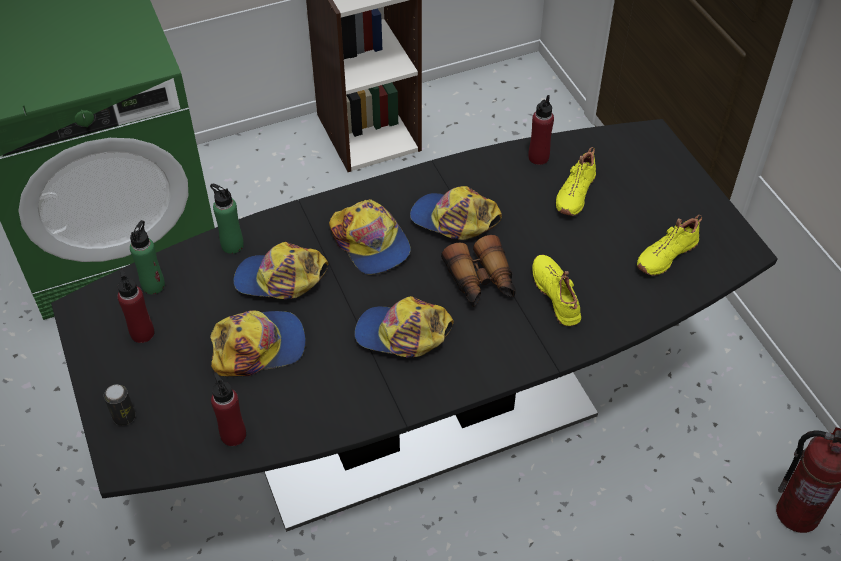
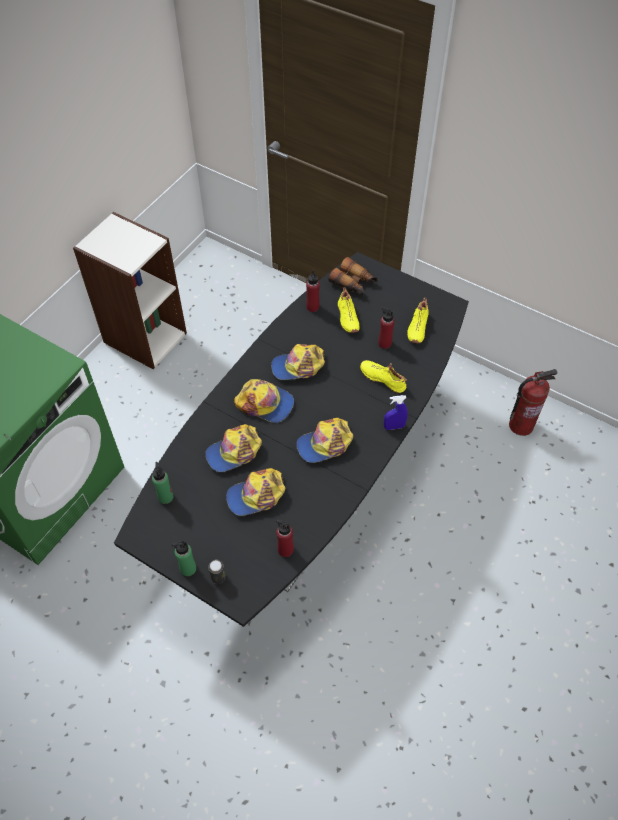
camera: 35 degrees left, 5 degrees up
red bottle [117,269,154,343] -> red bottle moved to [378,307,395,349]
green bottle [210,184,244,254] -> green bottle moved to [172,541,196,576]
cap [210,310,306,376] -> cap turned 150 degrees counterclockwise [226,468,285,516]
binoculars [441,235,516,307] -> binoculars moved to [329,257,377,295]
none -> blue spray bottle [384,395,408,430]

